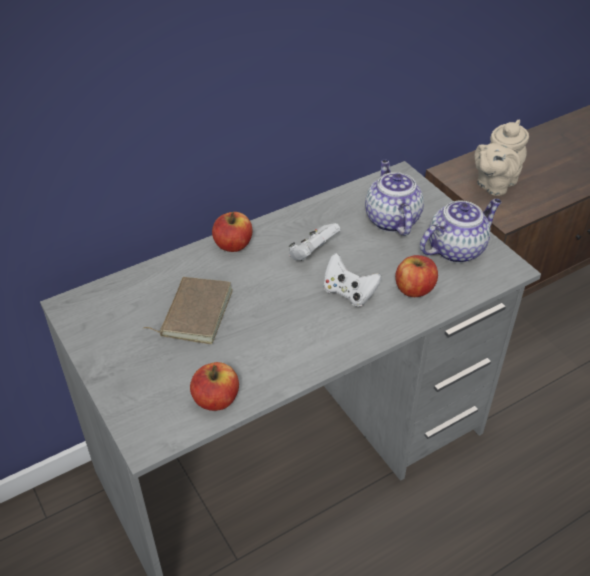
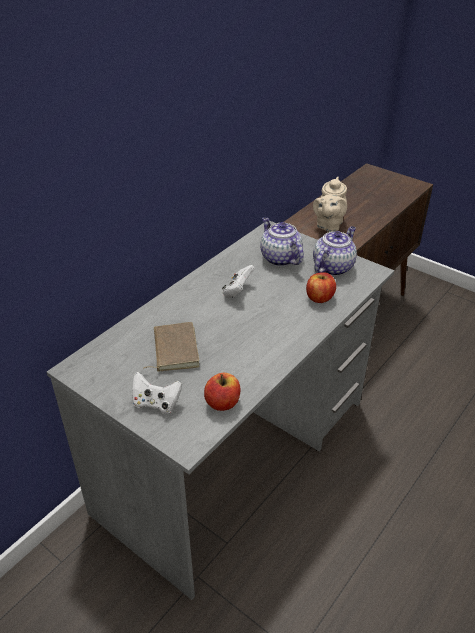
camera: 20 degrees left, 5 degrees down
apple [212,212,253,252] -> none
white game controller [323,253,382,307] -> white game controller moved to [132,372,182,414]

